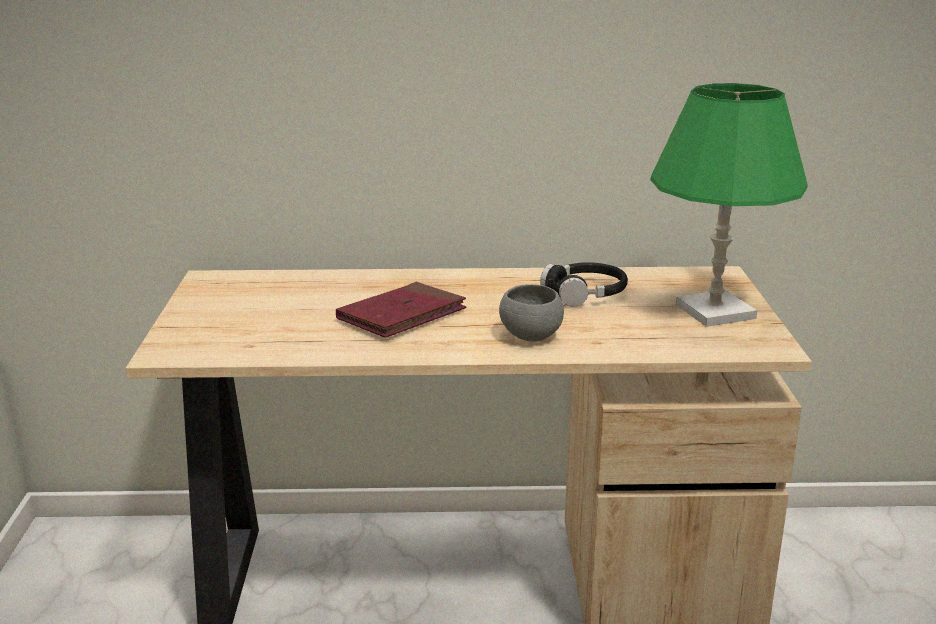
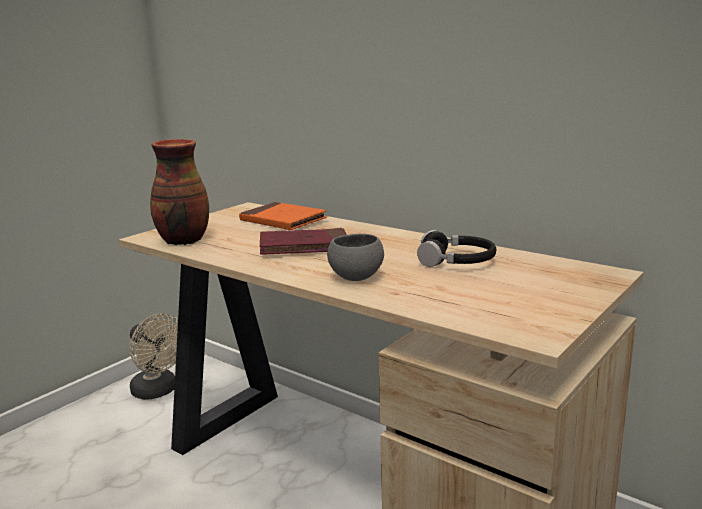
camera: 40 degrees right, 5 degrees down
green table lamp [650,83,807,327] -> none
none -> beige fan [130,313,178,400]
none -> vase [150,139,209,245]
none -> orange book [239,202,327,230]

